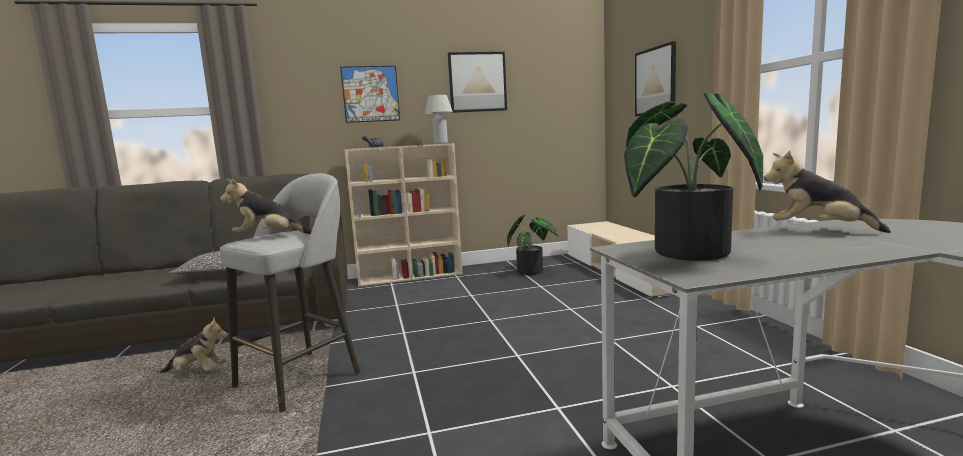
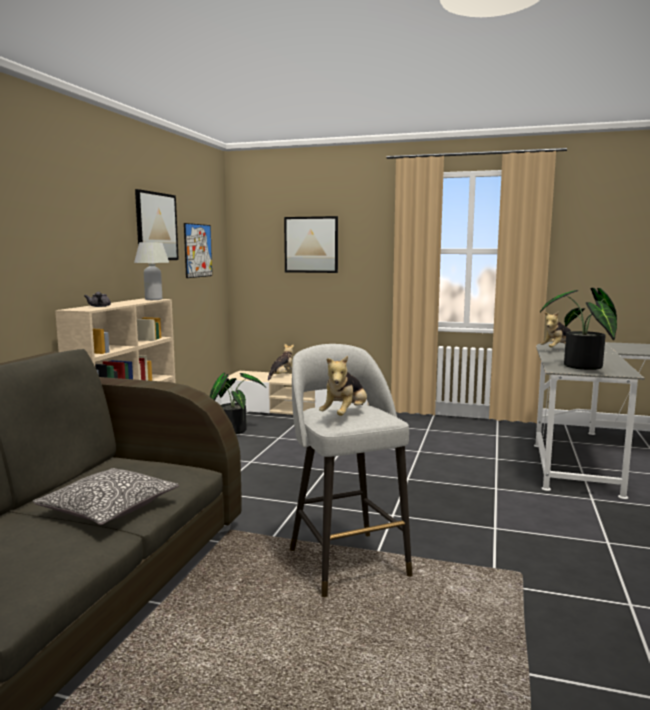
camera: 60 degrees left, 0 degrees up
plush toy [160,318,228,373] -> plush toy moved to [268,343,294,381]
picture [340,66,400,123] -> picture moved to [184,223,212,278]

